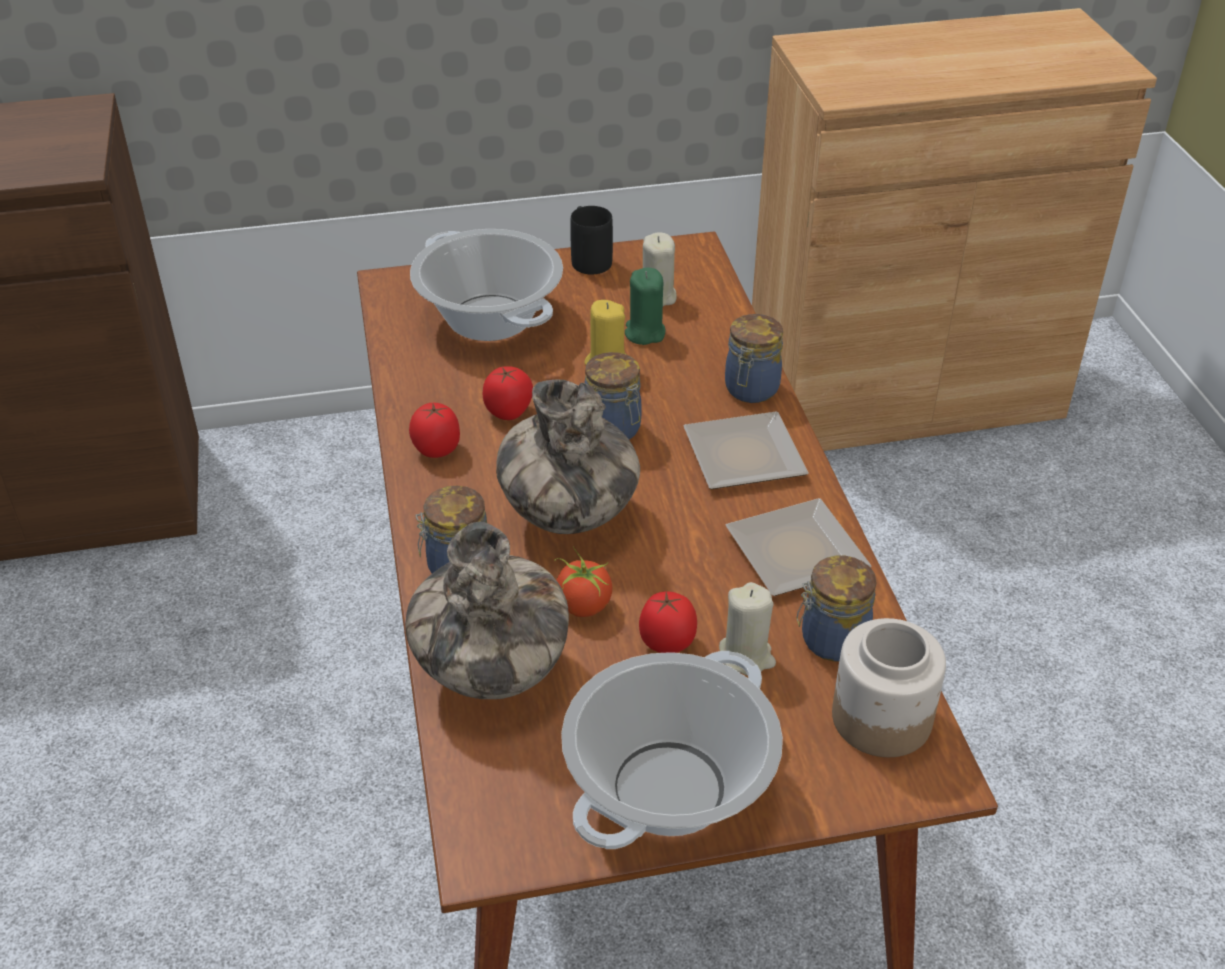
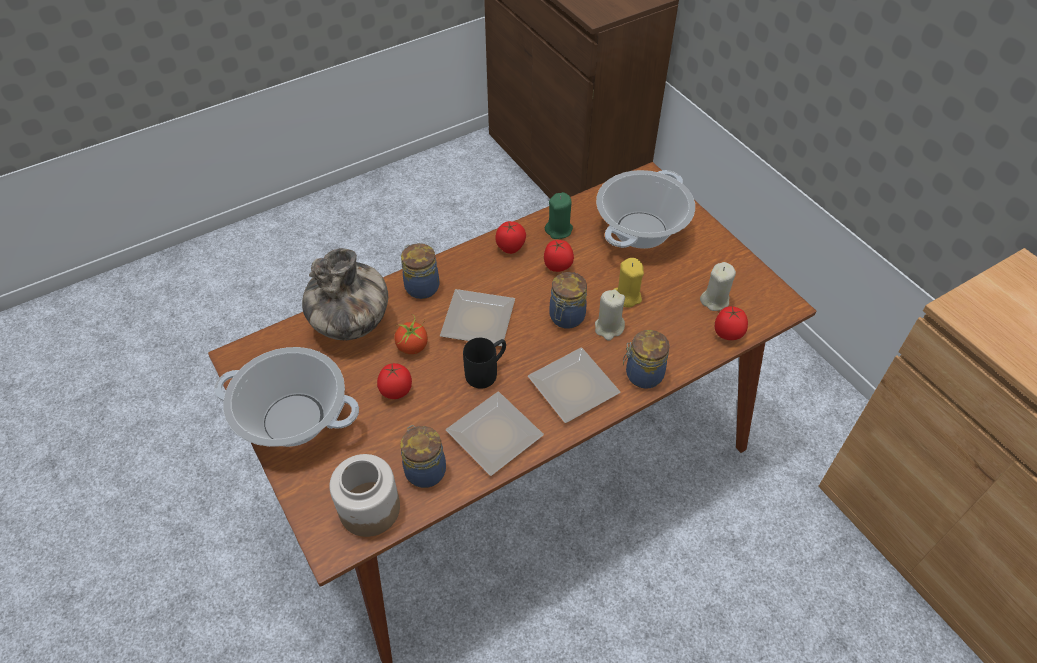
camera: 70 degrees right, 10 degrees up
vase [496,380,640,534] -> plate [440,289,515,346]
black mug [570,206,613,275] -> black mug moved to [463,338,506,389]
green candle [625,268,665,345] -> green candle moved to [545,192,573,239]
beige candle [719,582,776,676] -> beige candle moved to [595,290,625,341]
none -> tomato [715,306,748,340]

